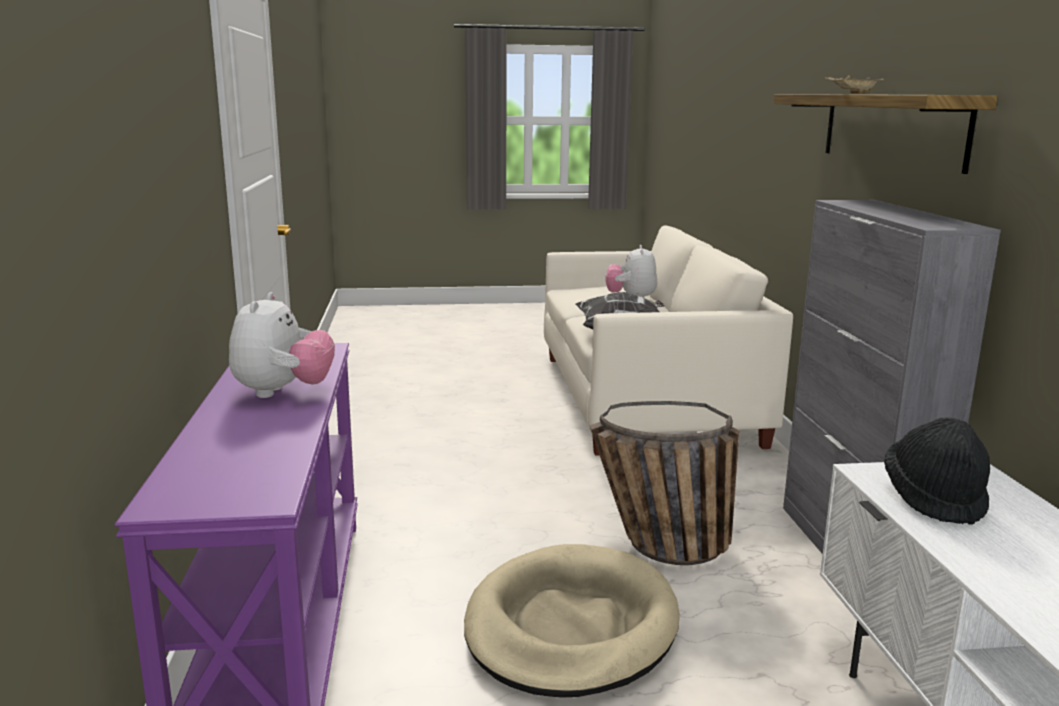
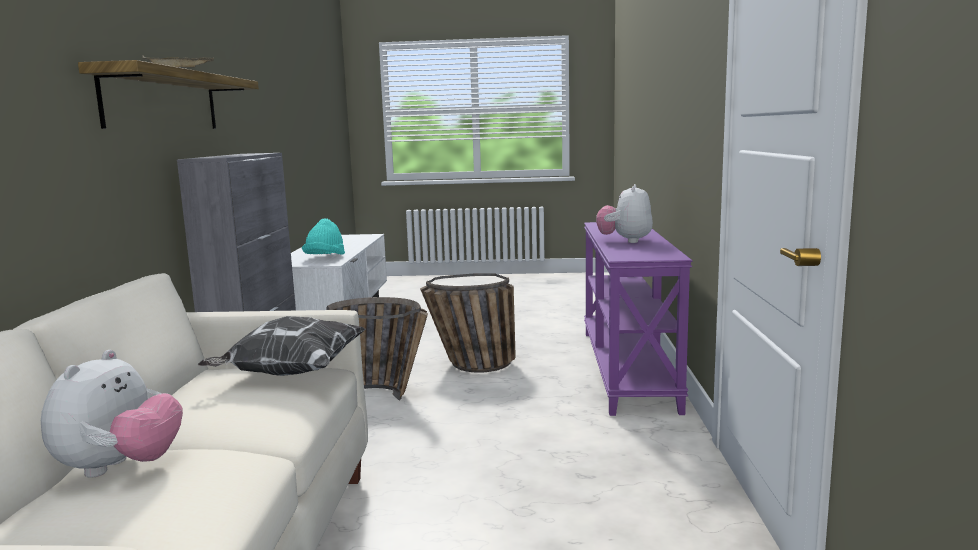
camera: 170 degrees left, 5 degrees down
beige dog bed [464,544,680,698] -> basket [420,273,516,373]
black hat [884,417,990,525] -> turquoise hat [302,218,345,254]

